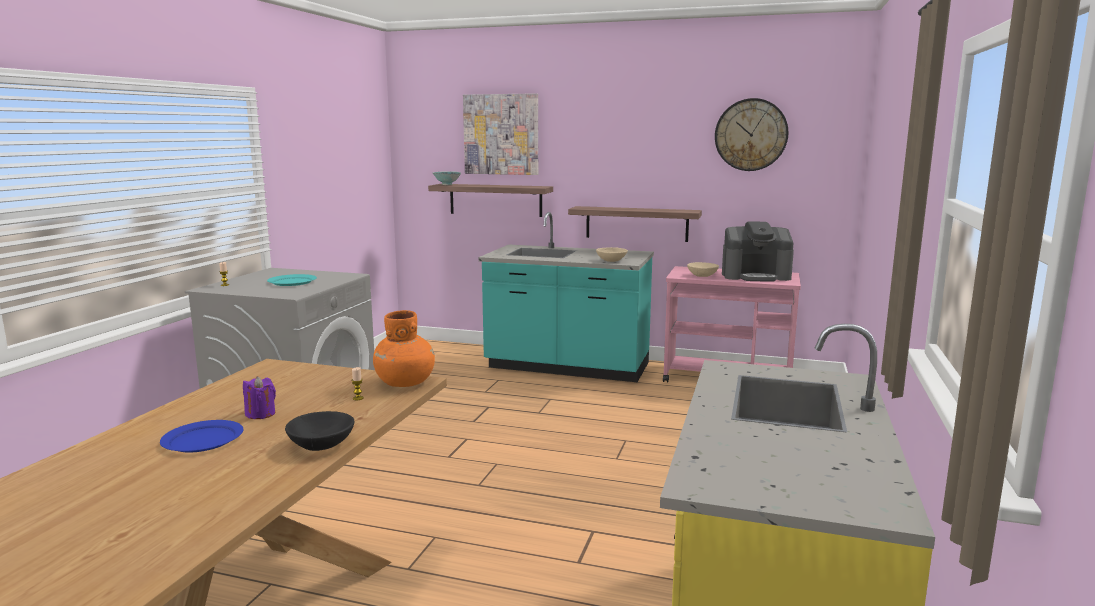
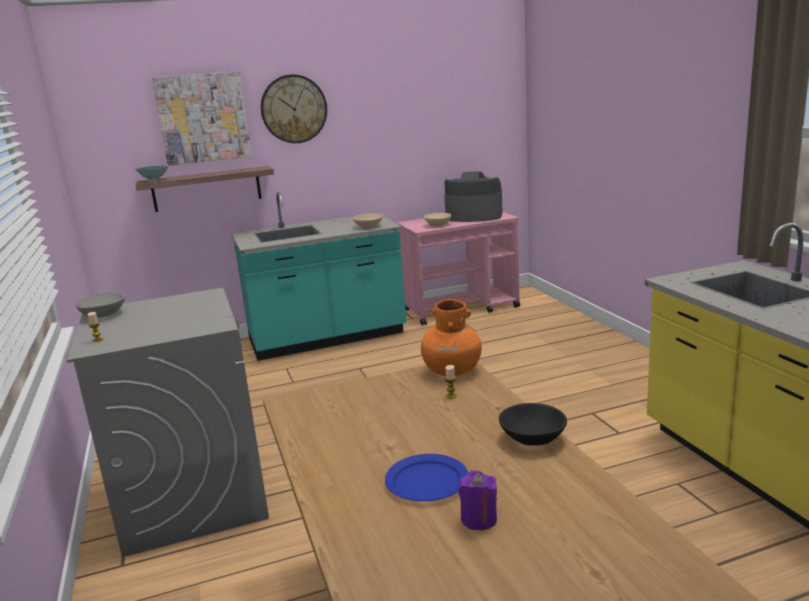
camera: 35 degrees left, 5 degrees up
purple candle [243,376,276,419] -> purple candle moved to [459,470,497,530]
turquoise plate [267,274,317,286] -> none
shelf [568,206,702,242] -> none
wall clock [715,98,788,171] -> wall clock moved to [261,74,327,143]
coffee machine [722,221,794,282] -> coffee machine turned 135 degrees counterclockwise [444,171,503,222]
none -> grey bowl [75,292,125,318]

